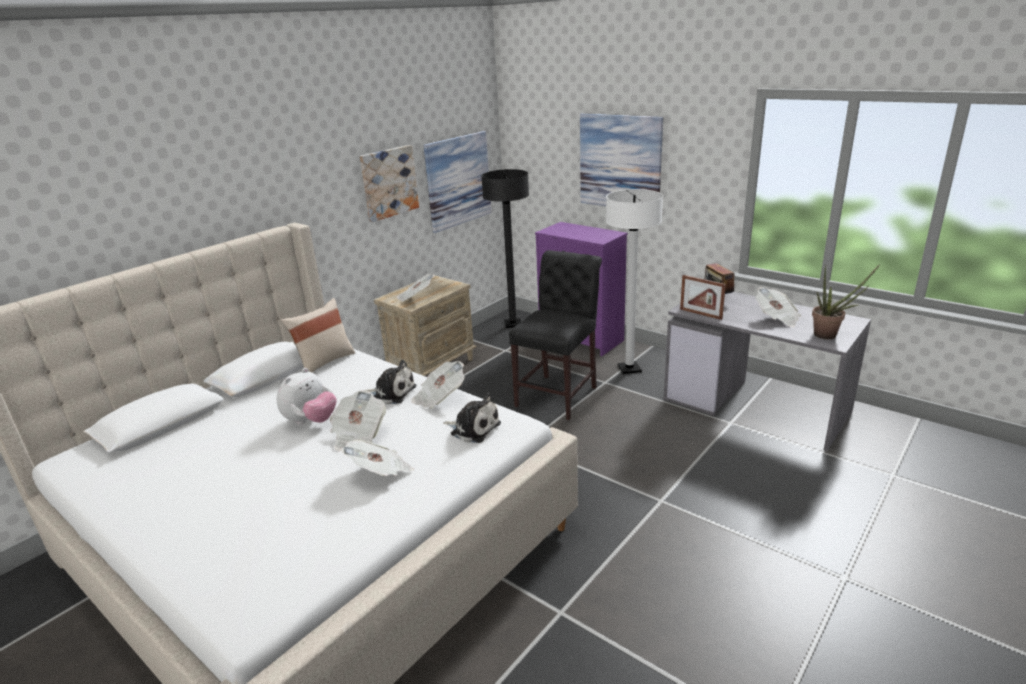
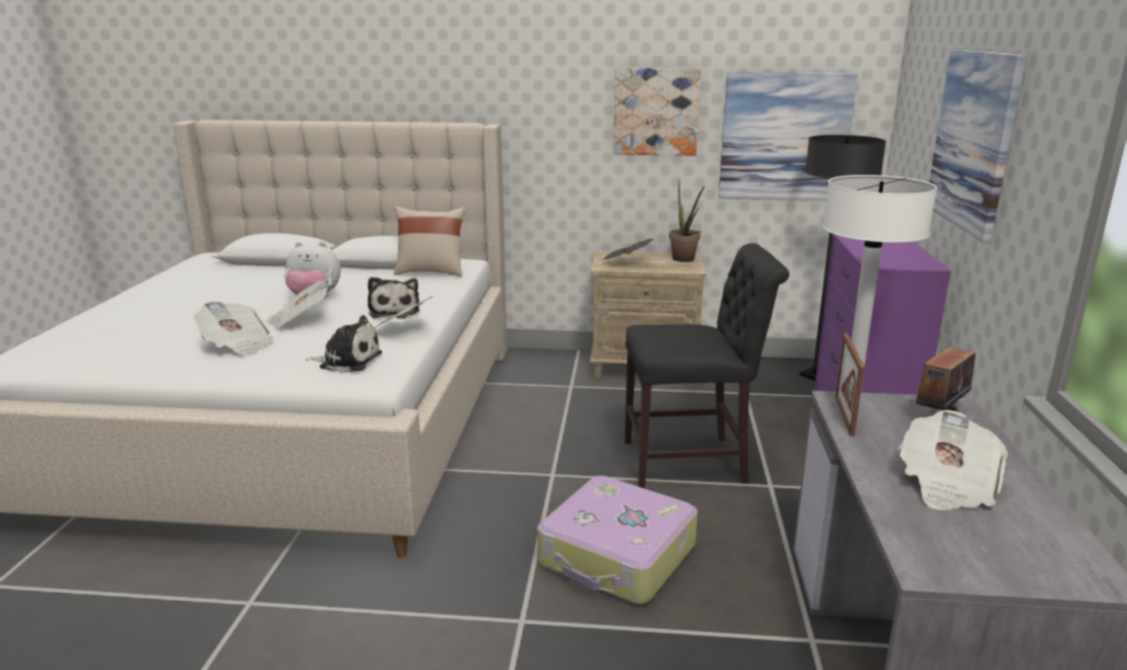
camera: 55 degrees right, 5 degrees down
plush toy [443,393,501,443] -> plush toy turned 75 degrees counterclockwise [306,315,382,373]
potted plant [812,264,880,339] -> potted plant moved to [669,182,705,262]
none -> suitcase [537,476,698,604]

